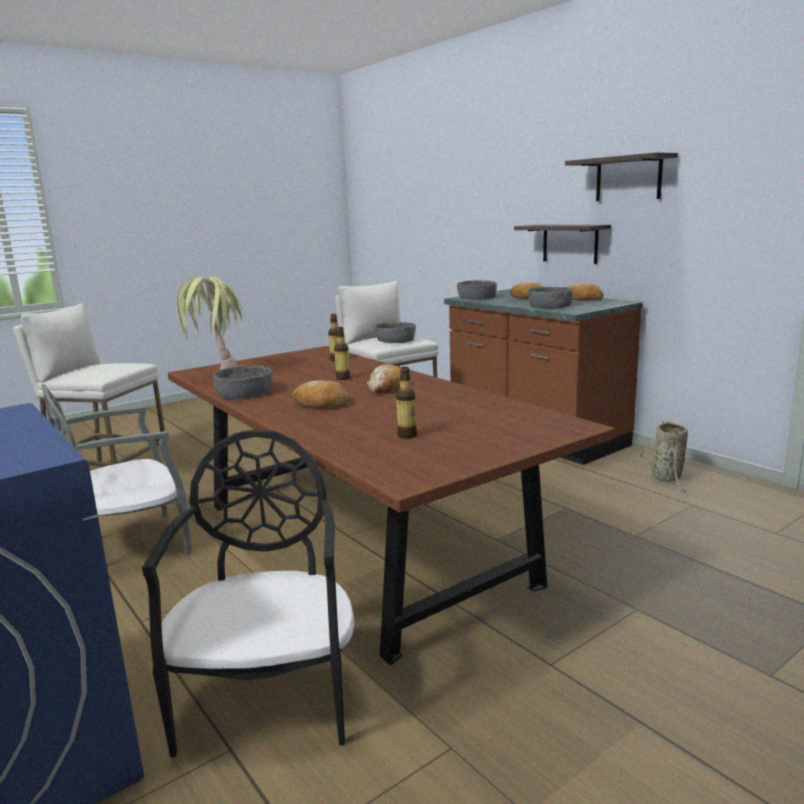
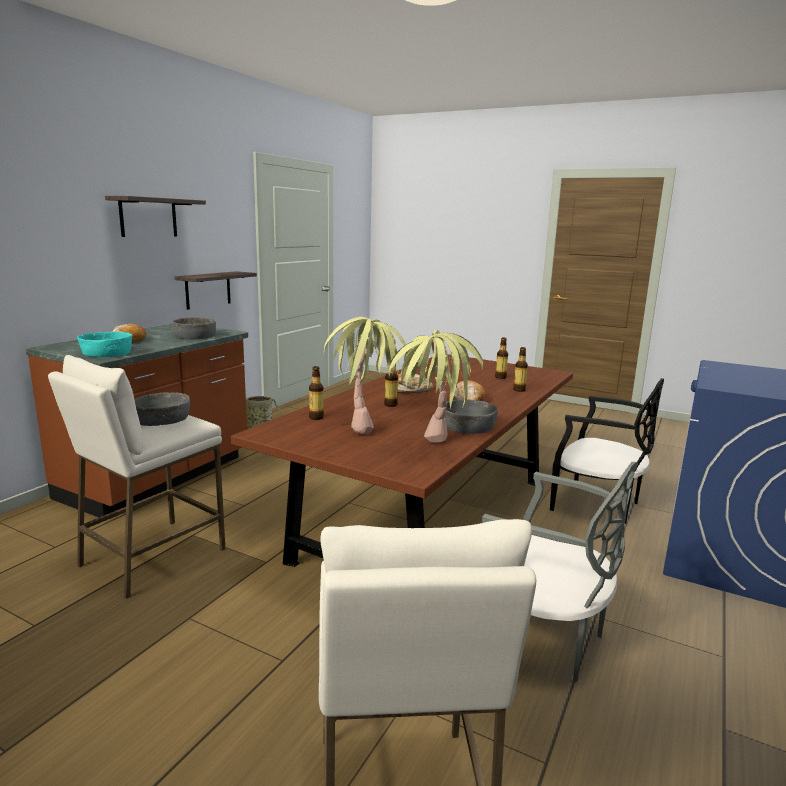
camera: 115 degrees left, 0 degrees up
black chair [142,429,354,757] -> black chair turned 120 degrees counterclockwise [550,378,664,524]
grey bowl [457,280,497,300] -> turquoise bowl [77,332,132,357]
shelf [514,225,611,264] -> shelf moved to [175,271,257,310]
bread [568,283,604,301] -> none
none -> potted plant [324,317,406,435]
none -> bottle [513,347,528,392]

